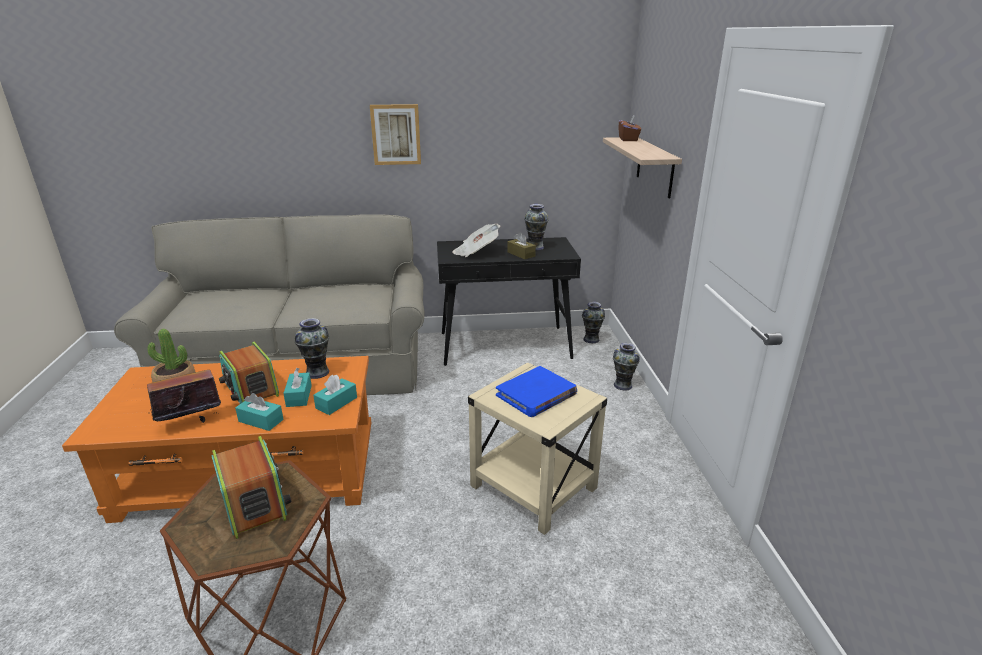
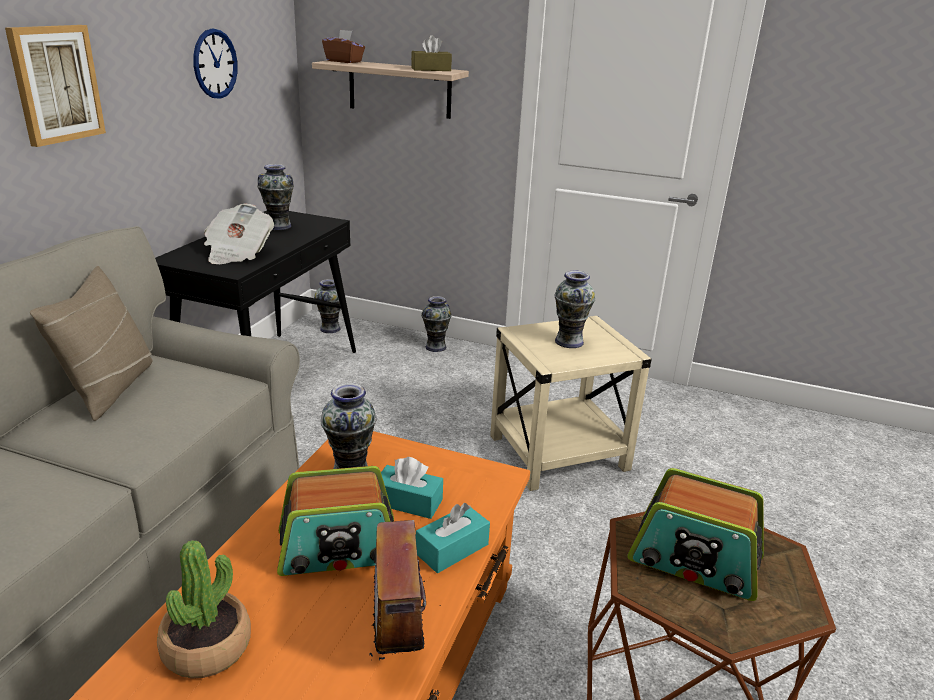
camera: 65 degrees left, 0 degrees up
radio [211,436,292,539] -> radio turned 150 degrees counterclockwise [627,468,764,601]
turquoise tissue box [313,374,357,415] -> none
blue book [496,366,577,417] -> vase [554,271,596,348]
brown tissue box [507,232,536,259] -> brown tissue box moved to [411,35,452,71]
none -> beige pillow [30,266,153,421]
none -> wall clock [193,29,238,99]

